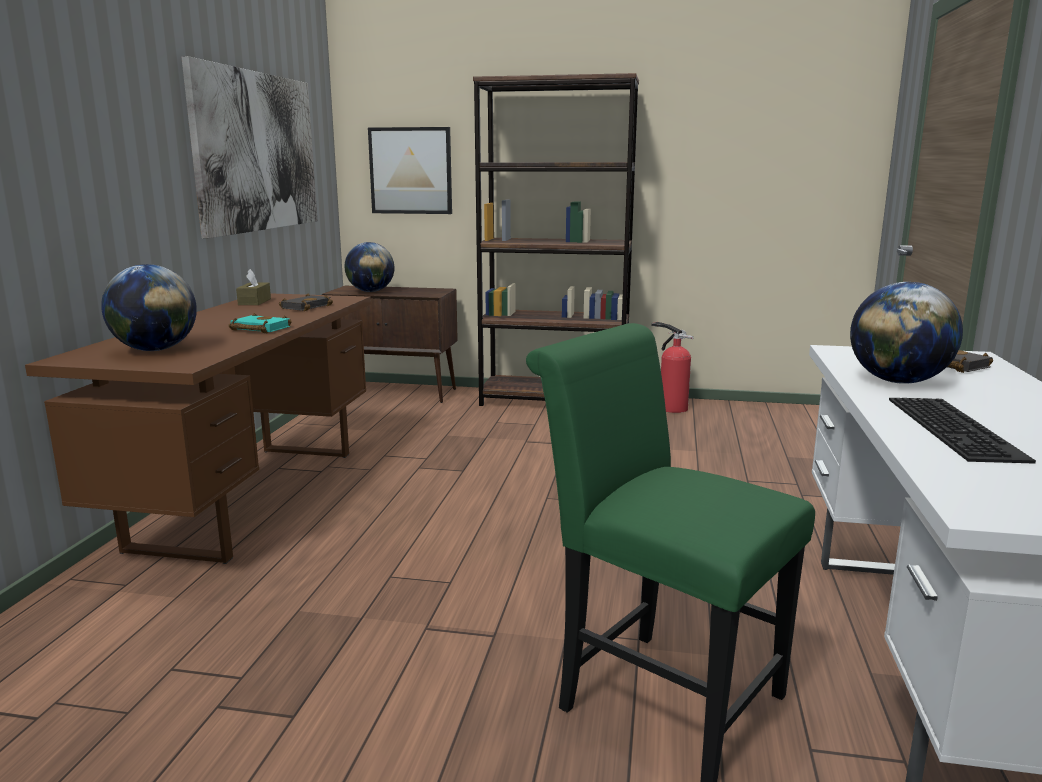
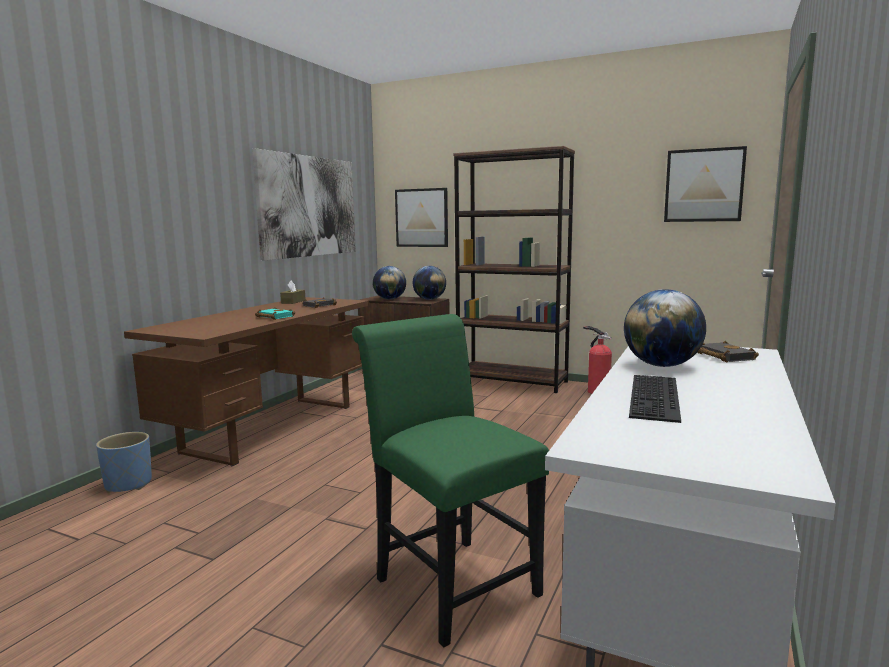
camera: 15 degrees right, 5 degrees down
globe [101,264,197,351] -> globe moved to [413,266,446,300]
none -> blue planter [96,432,152,493]
none -> picture [664,146,747,222]

